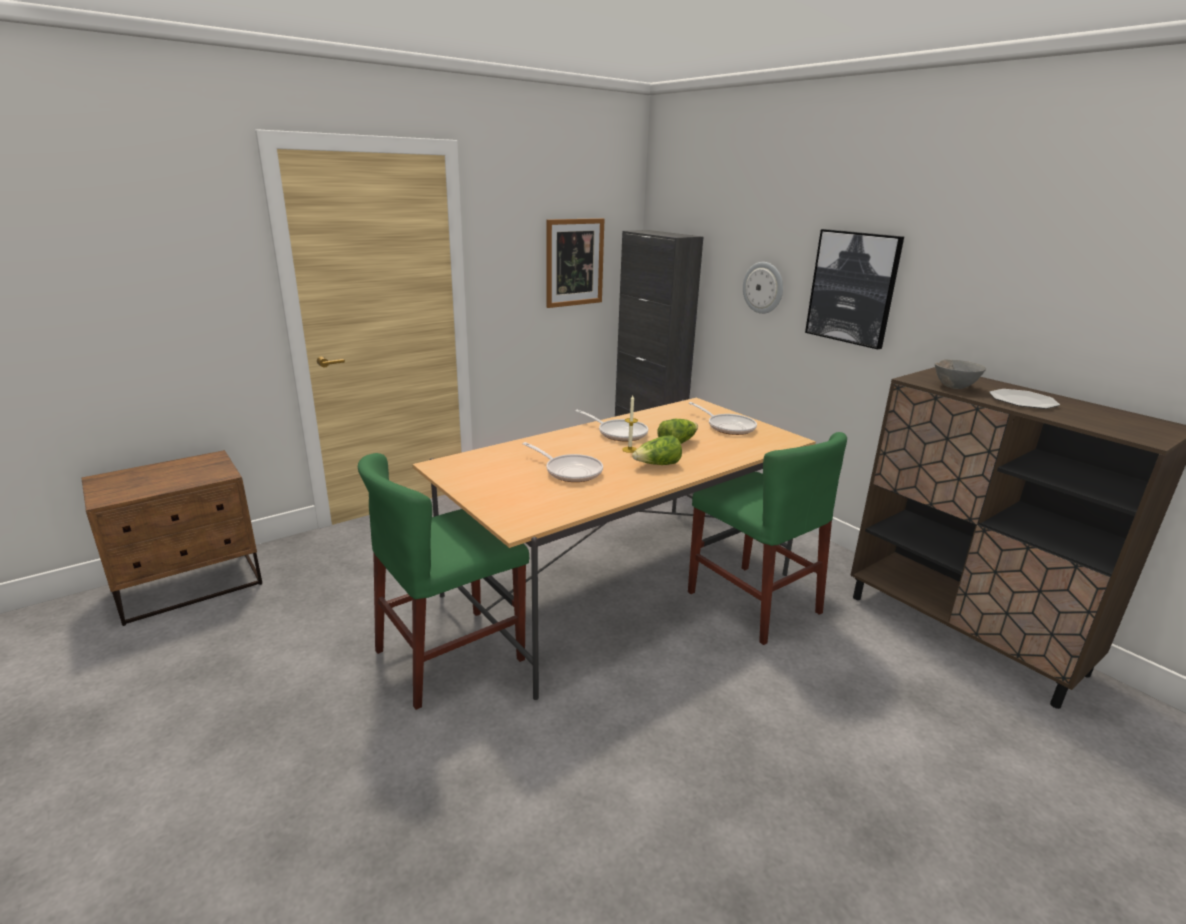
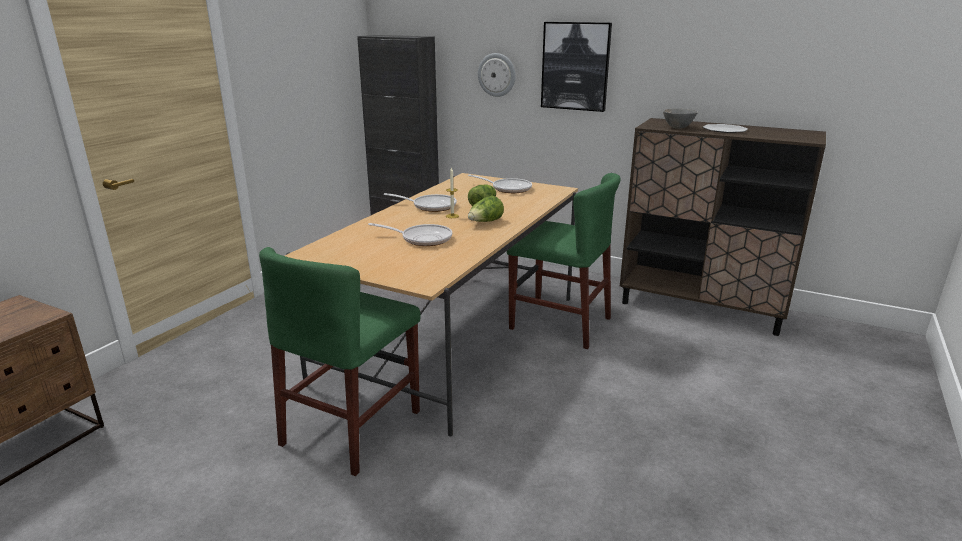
camera: 25 degrees left, 0 degrees up
picture [546,218,604,308] -> none

